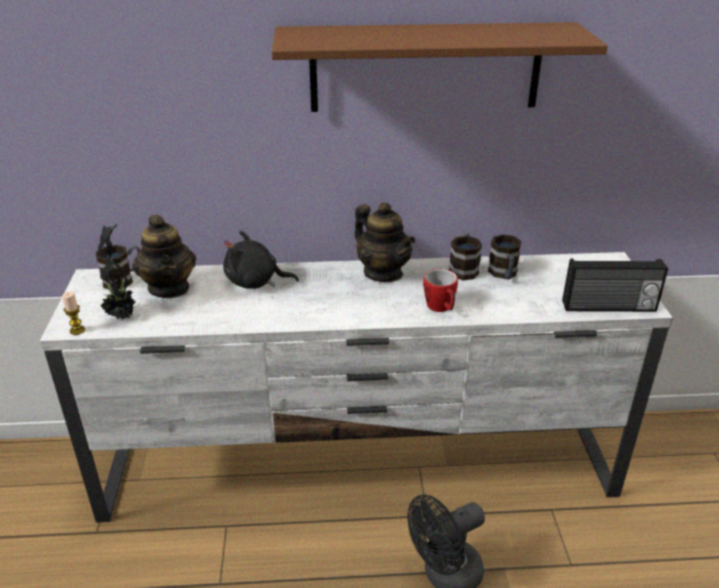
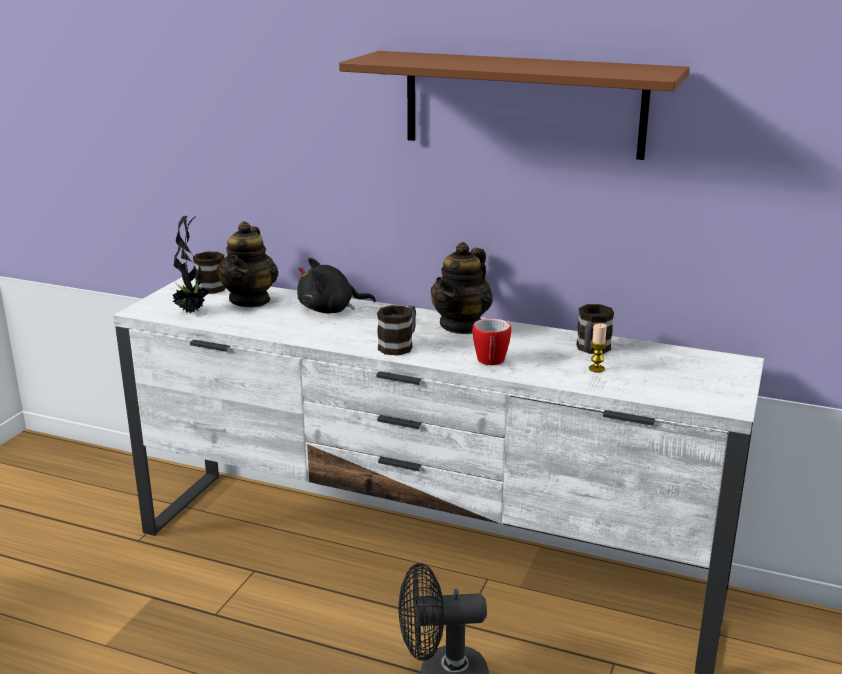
camera: 25 degrees right, 10 degrees down
candle [62,291,85,335] -> candle moved to [589,323,607,373]
black plush toy [223,231,299,289] -> black plush toy turned 45 degrees counterclockwise [297,258,376,313]
teapot [354,202,415,282] -> teapot turned 45 degrees clockwise [431,242,493,334]
mug [449,233,482,280] -> mug moved to [377,305,416,356]
radio [562,259,668,312] -> none

